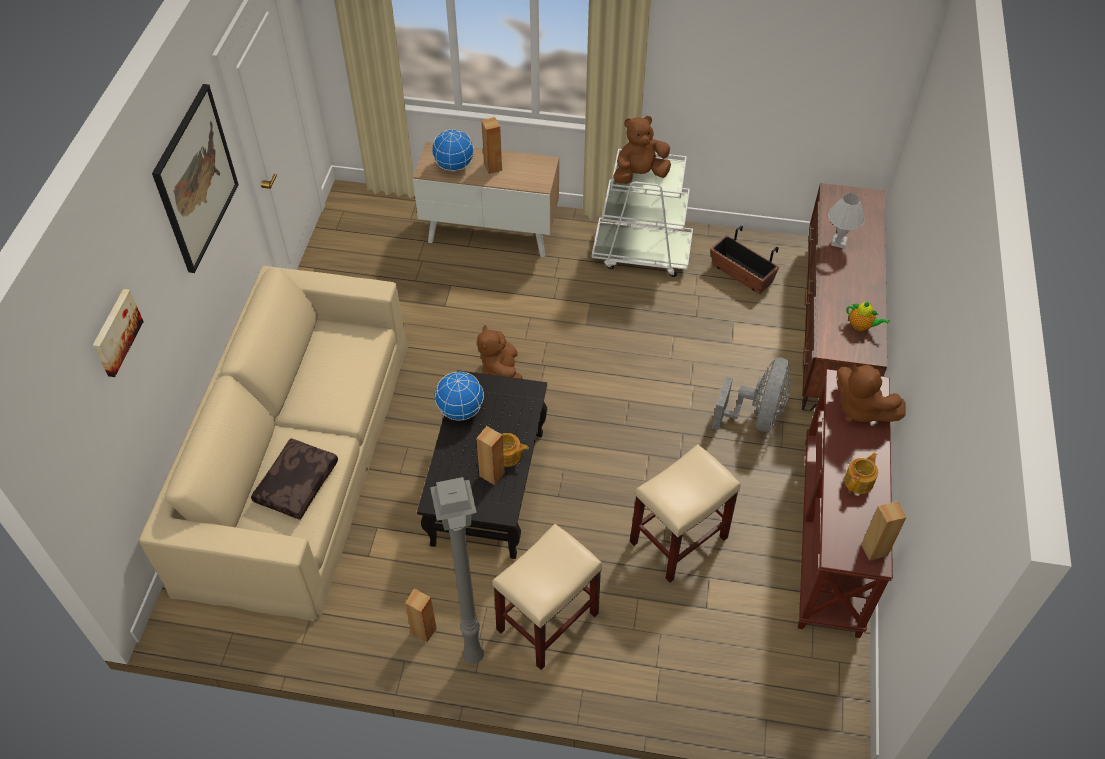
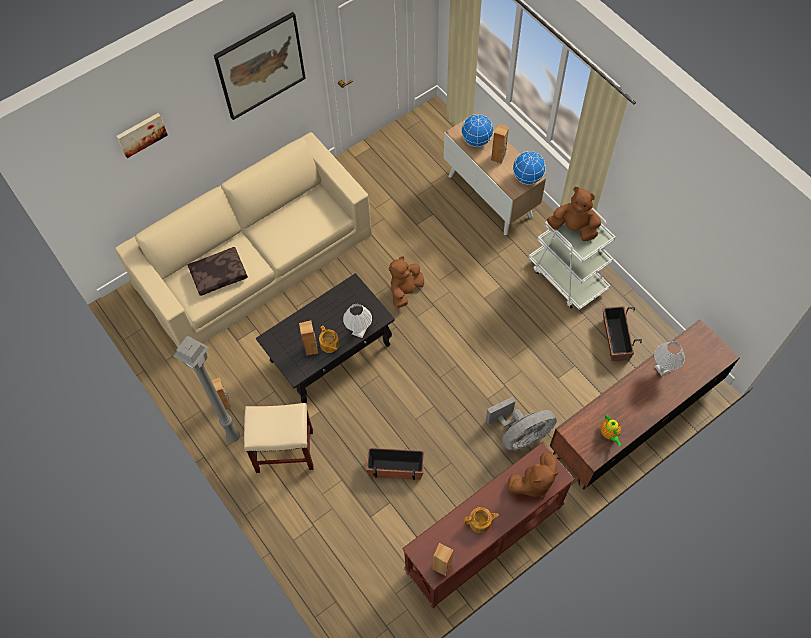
camera: 45 degrees right, 10 degrees up
globe [435,372,484,421] -> globe moved to [513,151,546,185]
beige stool [630,444,741,583] -> planter [366,447,425,480]
brown plush toy [837,364,906,422] -> brown plush toy turned 120 degrees counterclockwise [507,452,558,498]
none -> white table lamp [343,304,372,338]

